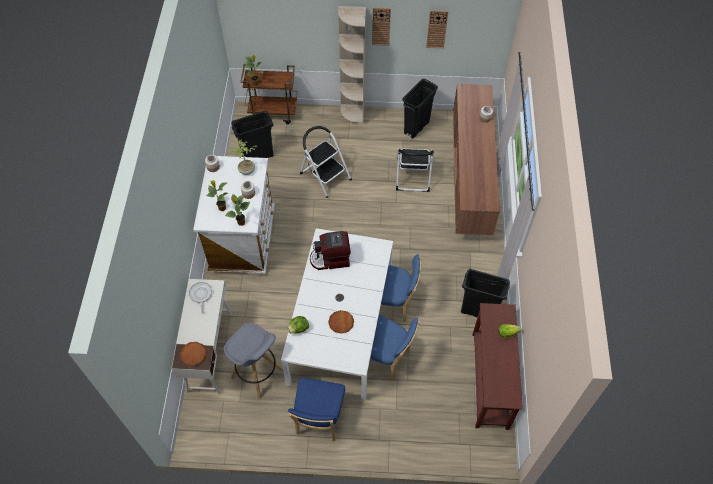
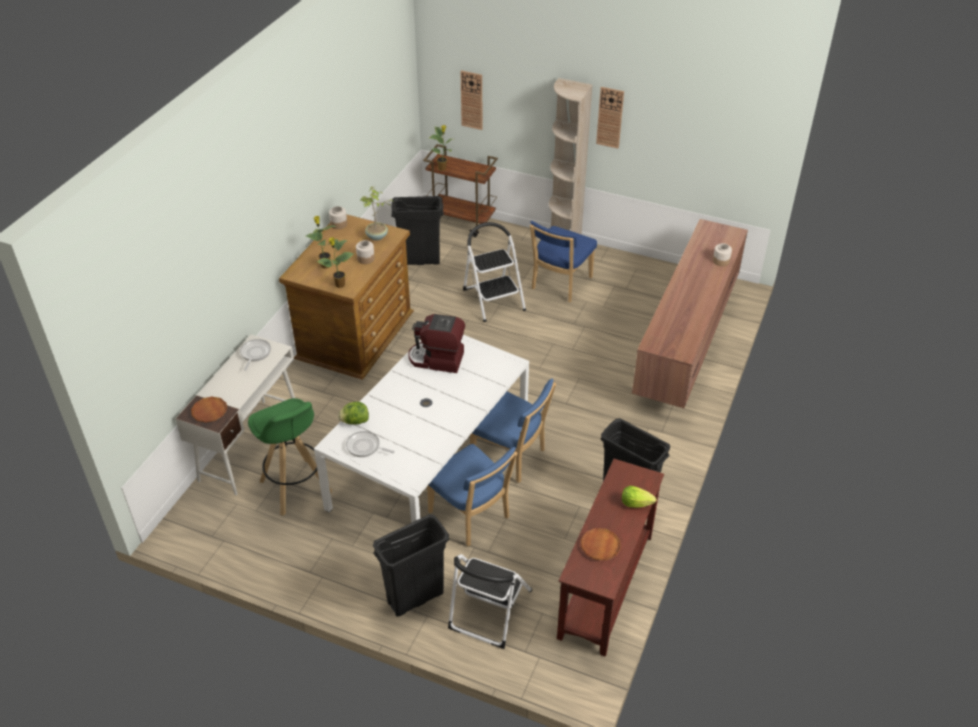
camera: 20 degrees right, 15 degrees down
white dresser [193,156,275,274] -> brown dresser [279,214,414,380]
grey stool [224,323,283,399] -> green stool [248,398,332,516]
blue chair [288,378,345,441] -> blue chair moved to [530,221,597,302]
brown plate [328,310,354,334] -> brown plate moved to [581,528,621,560]
step ladder [396,148,434,192] -> step ladder moved to [448,554,532,649]
black trash can [402,79,438,139] -> black trash can moved to [373,514,449,617]
wall clock [426,10,449,48] -> wall clock moved to [460,70,483,130]
none -> frying pan [346,431,394,457]

